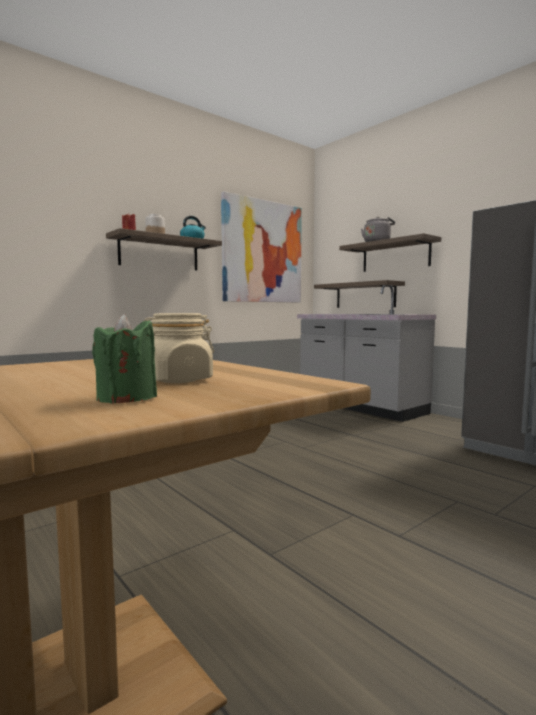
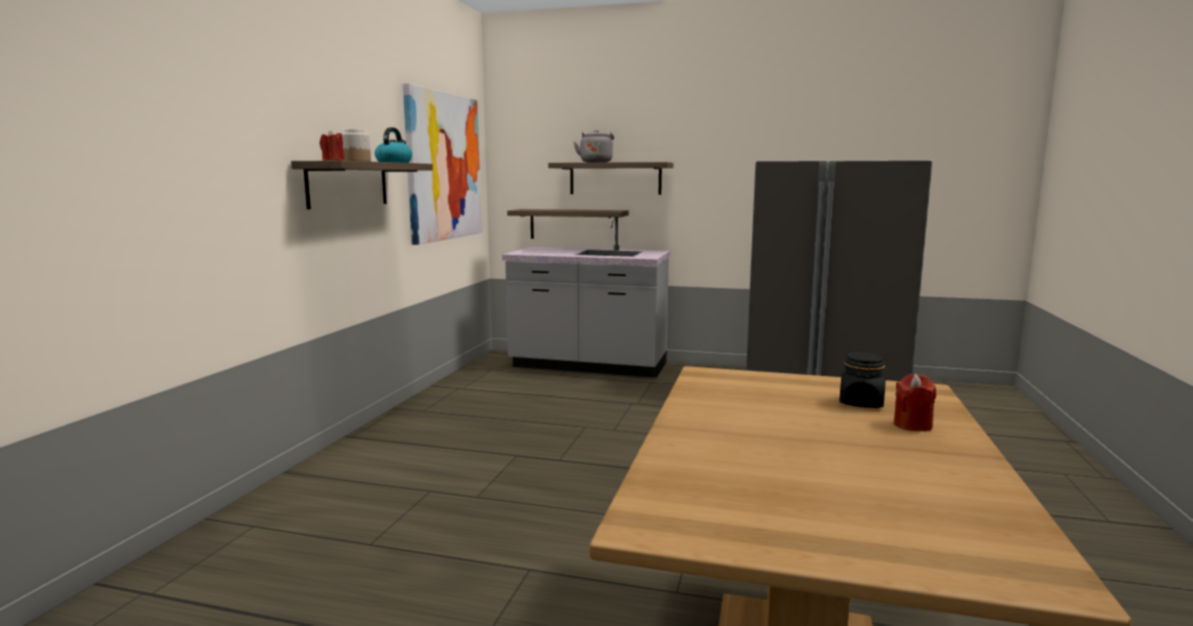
camera: 35 degrees left, 5 degrees up
green candle [92,314,157,404] -> red candle [894,374,936,431]
beige jar [144,313,214,383] -> black jar [839,352,886,408]

